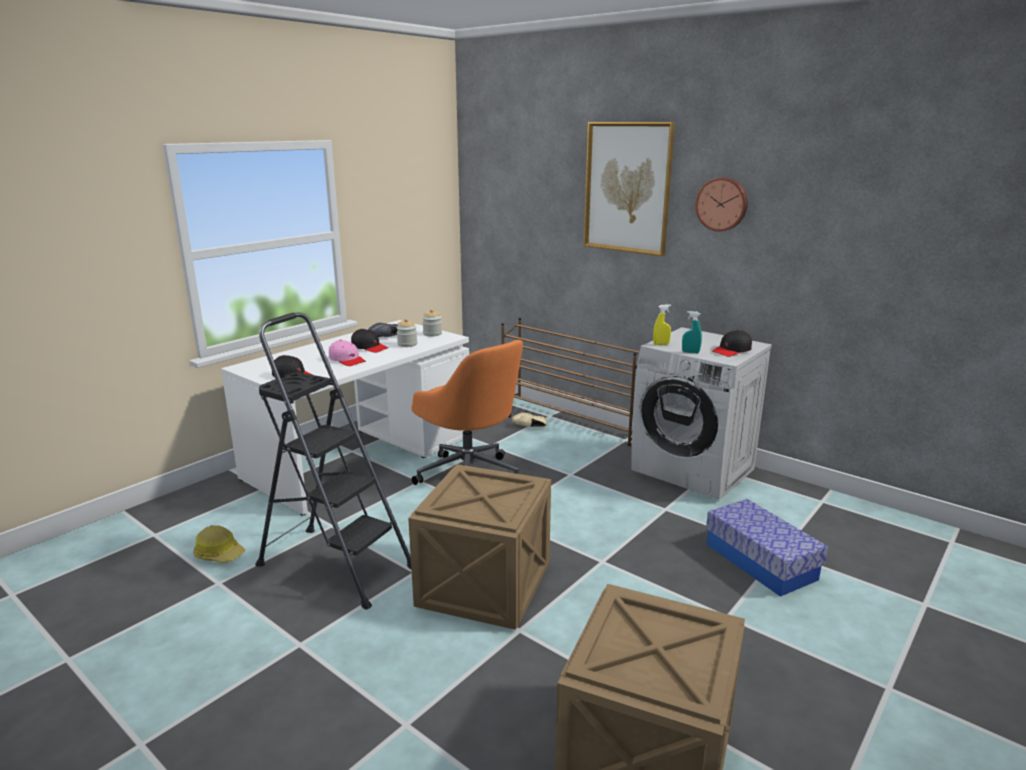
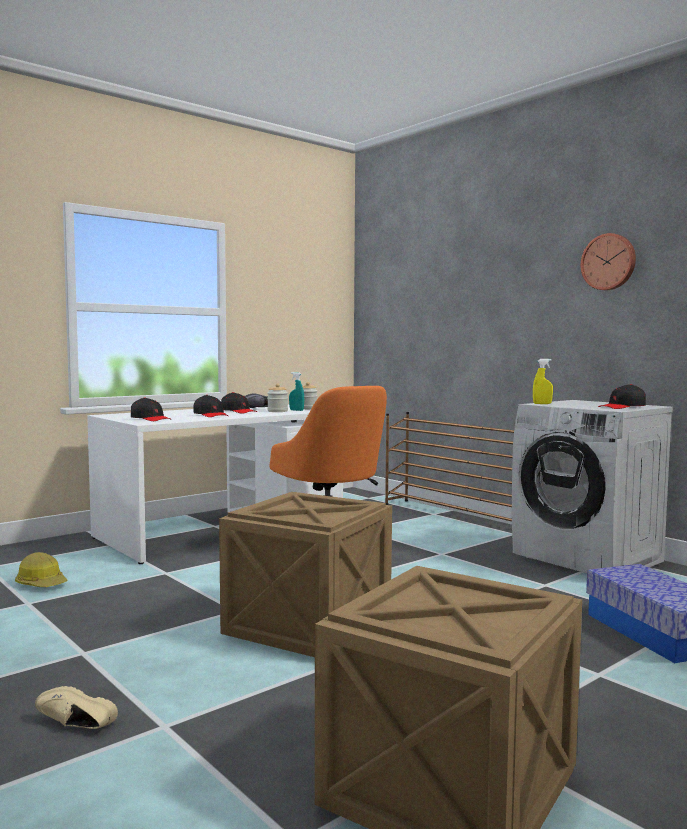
camera: 10 degrees right, 15 degrees down
step ladder [255,312,411,609] -> none
pink cap [329,340,366,366] -> black cap [193,395,228,417]
beige shoe [512,413,547,427] -> beige shoe moved to [35,686,118,729]
picture [584,122,675,256] -> none
turquoise spray bottle [682,311,702,354] -> turquoise spray bottle moved to [289,372,304,411]

